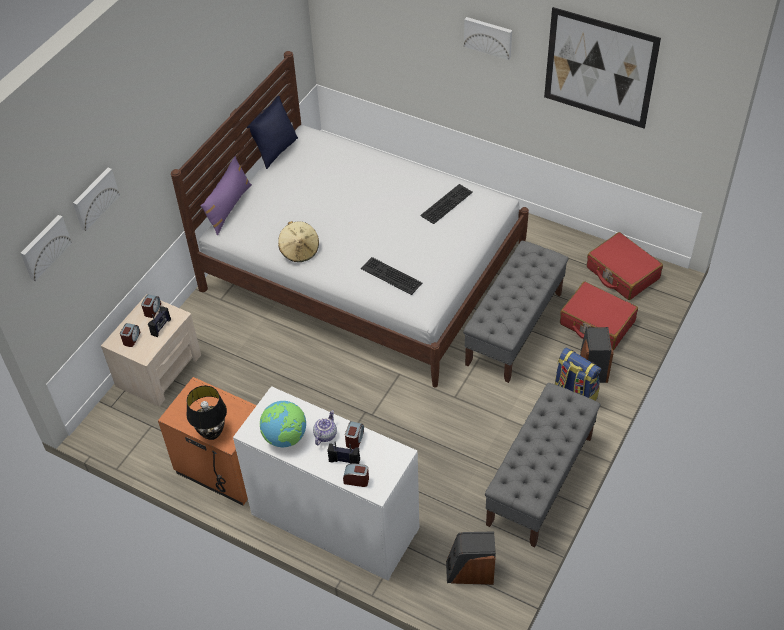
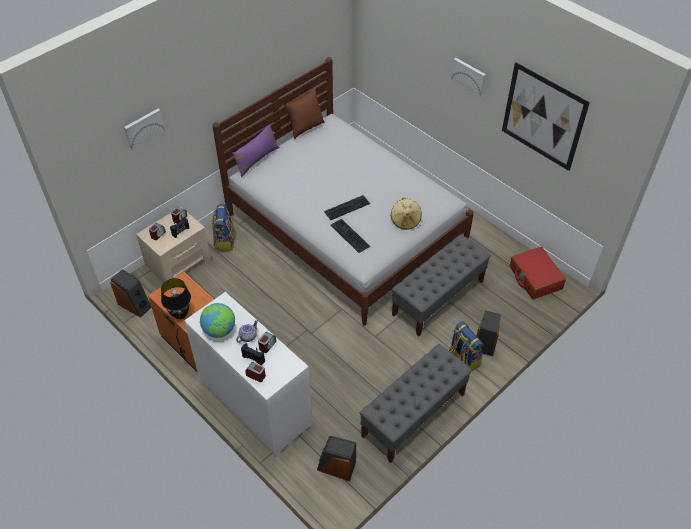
camera: 15 degrees right, 0 degrees up
picture [21,215,72,281] -> none
blue pillow [247,96,298,169] -> brown pillow [284,88,325,139]
beige hat [278,221,319,262] -> beige hat moved to [391,198,422,230]
keyboard [420,184,473,224] -> keyboard moved to [324,195,370,220]
red suitcase [560,281,638,350] -> none
none -> speaker [110,269,152,318]
none -> backpack [212,203,235,251]

